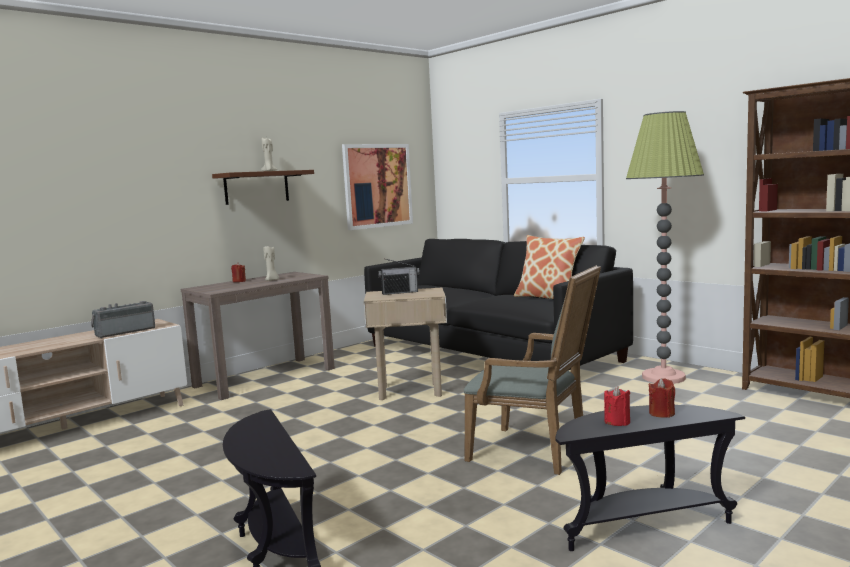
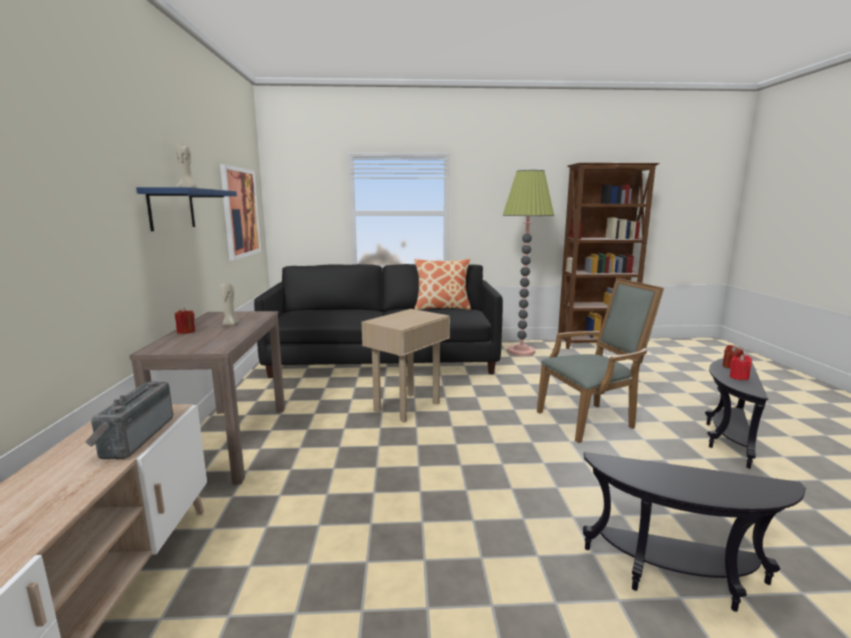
camera: 50 degrees left, 5 degrees up
brown shelf [212,170,314,205] -> blue shelf [136,187,237,231]
radio [378,259,420,295] -> none

